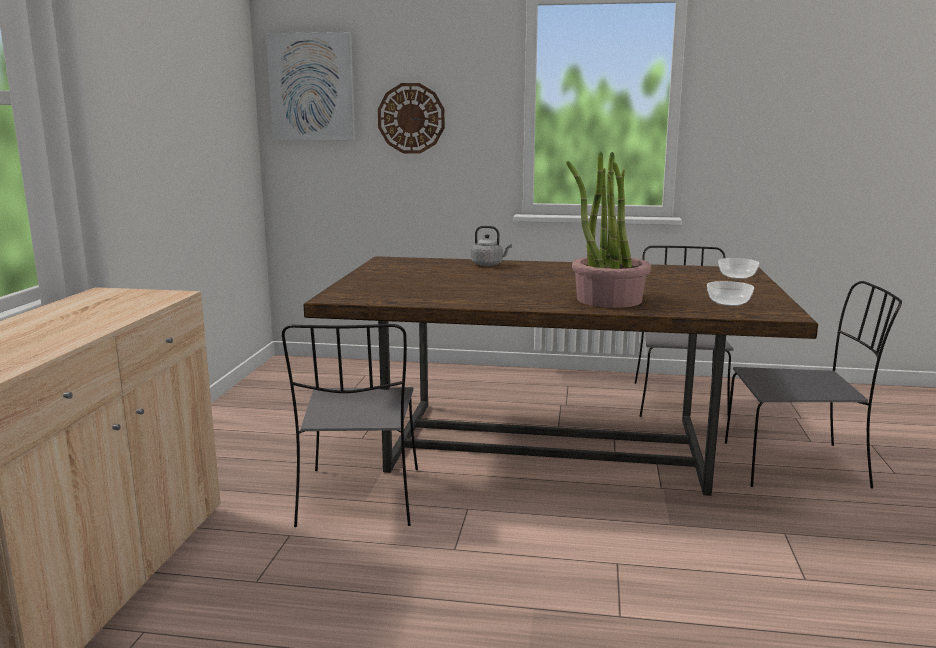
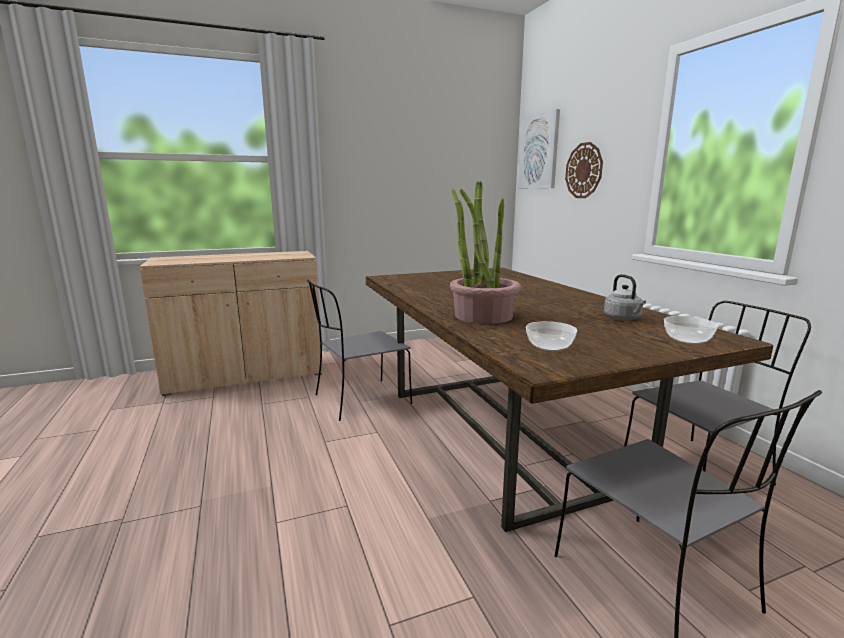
camera: 60 degrees right, 0 degrees up
grey kettle [471,226,512,266] -> grey kettle moved to [604,274,646,321]

